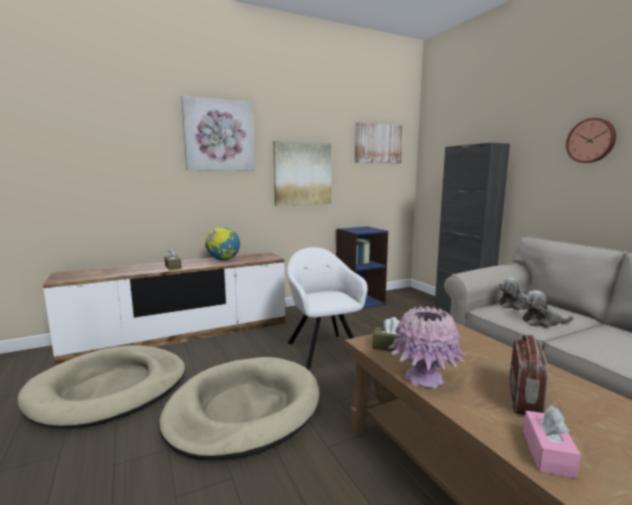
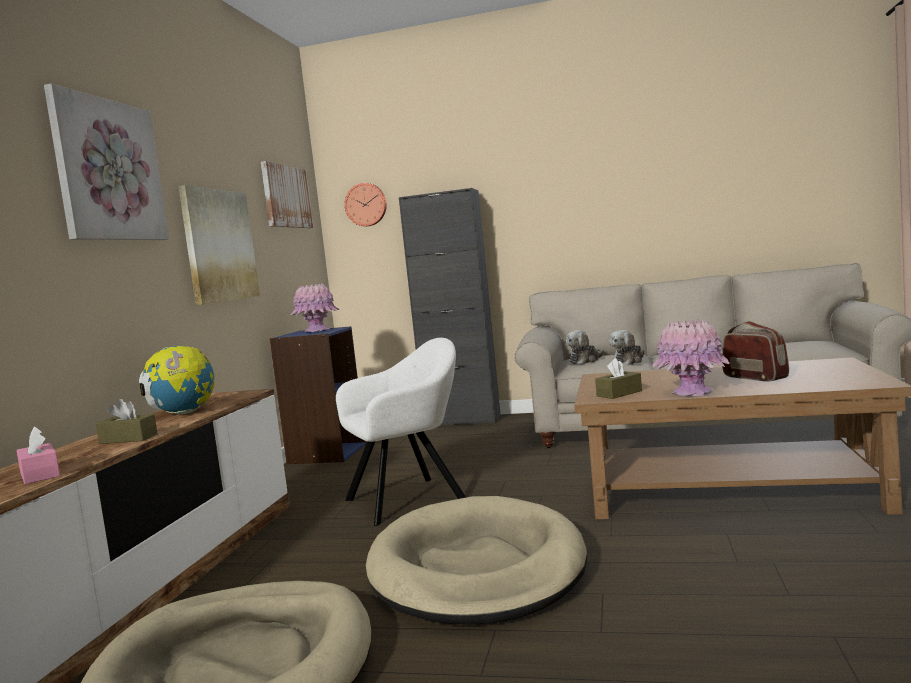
camera: 50 degrees left, 5 degrees down
white armchair [287,247,368,370] -> white armchair turned 135 degrees clockwise [336,338,466,526]
pink tissue box [523,405,581,478] -> pink tissue box moved to [16,427,60,484]
wall clock [566,118,616,163] -> wall clock moved to [345,183,387,226]
none -> pink vase [291,284,339,332]

